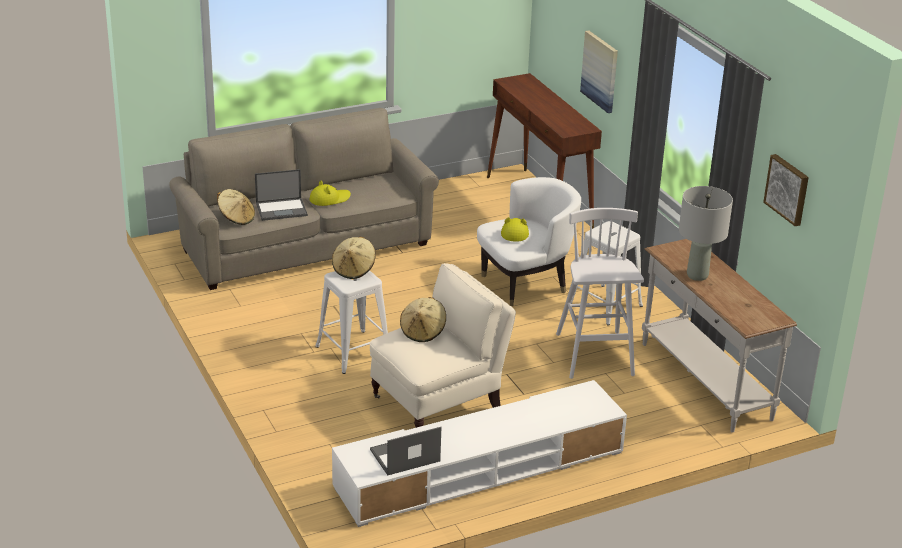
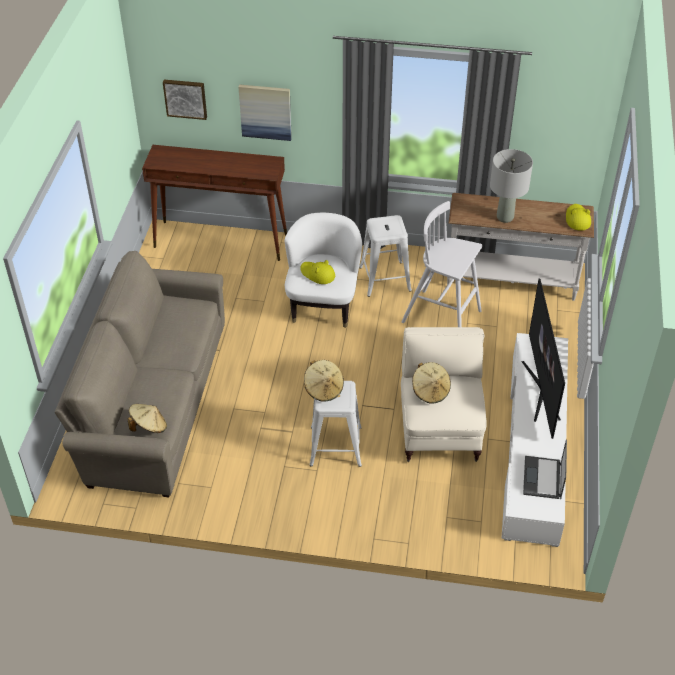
camera: 55 degrees left, 15 degrees up
laptop [255,169,308,221] -> none
yellow hat [310,181,351,206] -> yellow hat moved to [566,204,591,231]
picture [763,154,809,226] -> picture moved to [163,80,207,120]
none -> television [522,279,565,439]

